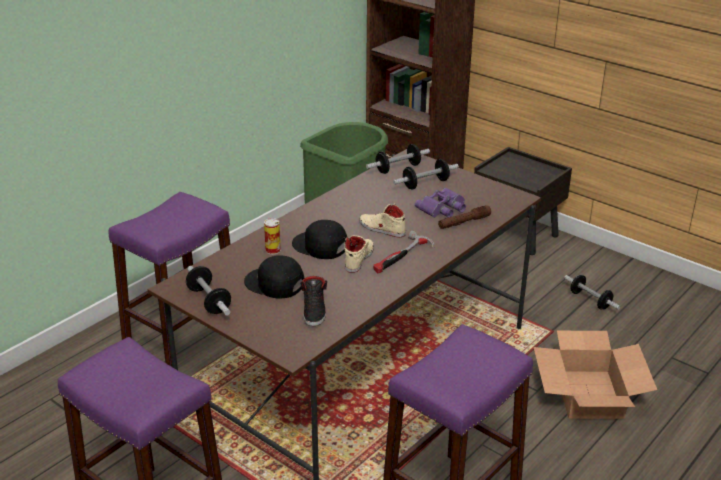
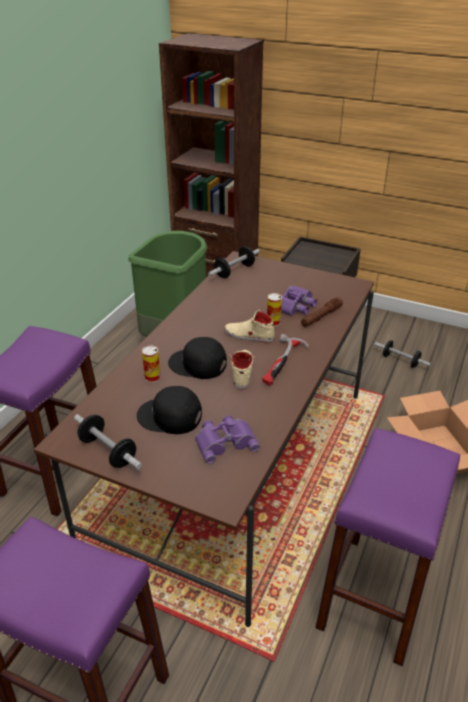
camera: 15 degrees left, 5 degrees up
black shoe [300,276,327,326] -> purple binoculars [195,415,260,464]
dumbbell [393,159,459,189] -> none
none -> can [267,293,282,327]

